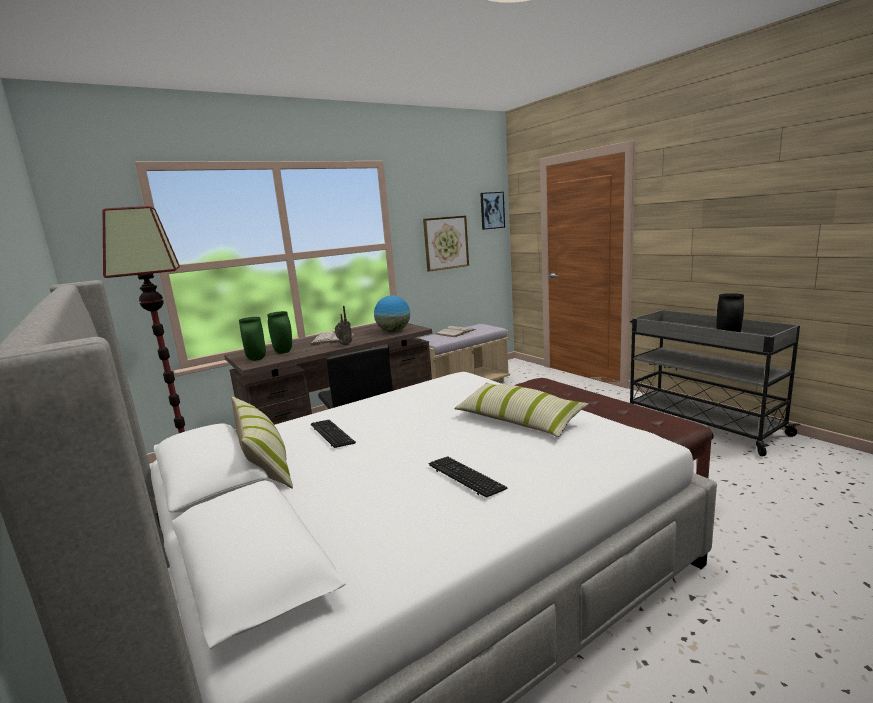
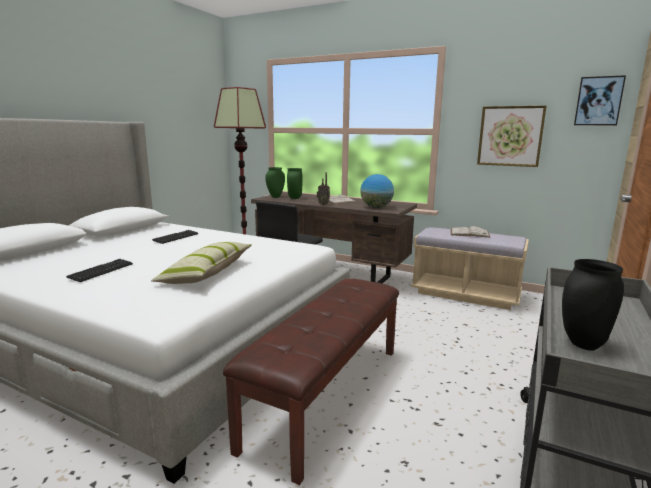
camera: 60 degrees right, 0 degrees up
pillow [231,396,293,489] -> none

